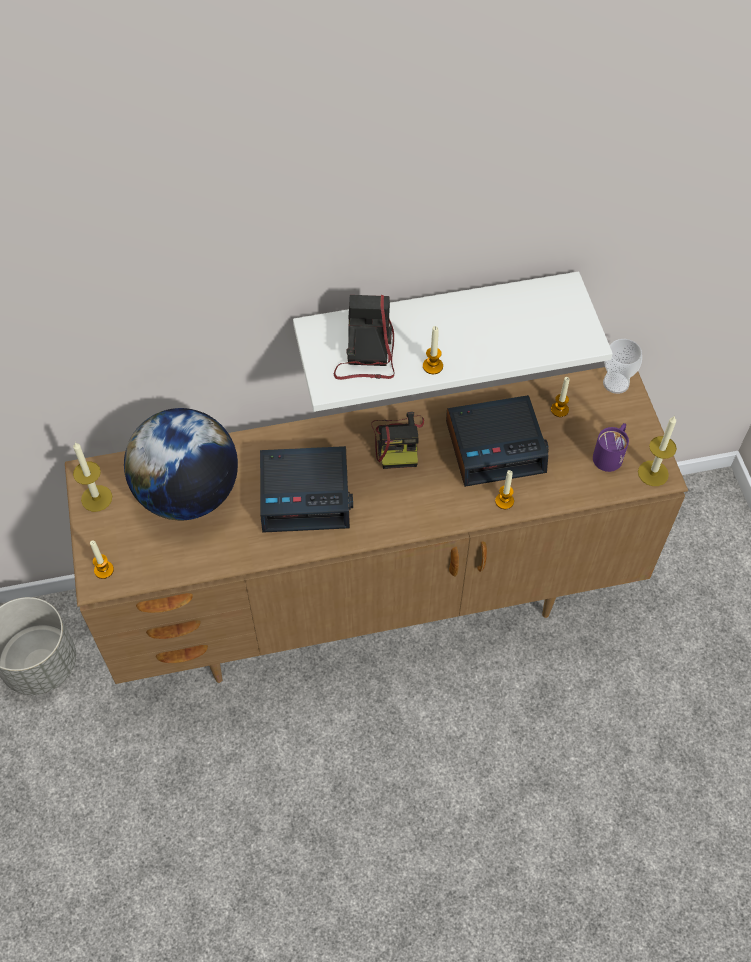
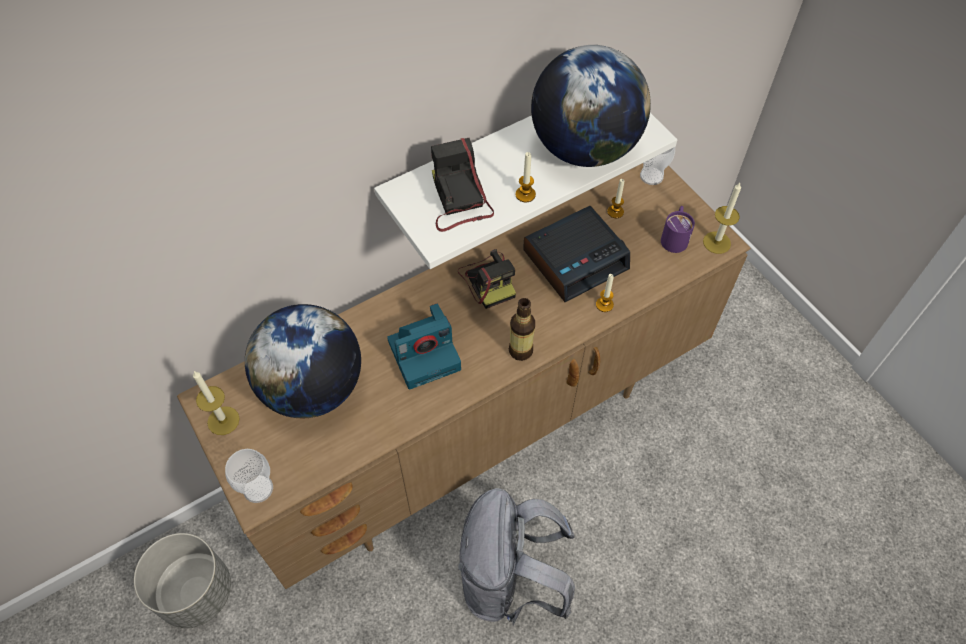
camera: 20 degrees left, 0 degrees up
candle [90,541,114,579] -> cup [225,449,273,503]
alarm clock [260,446,353,533] -> camera [387,303,461,390]
none -> grey backpack [458,488,575,626]
none -> bottle [509,298,535,361]
none -> globe [531,45,651,167]

